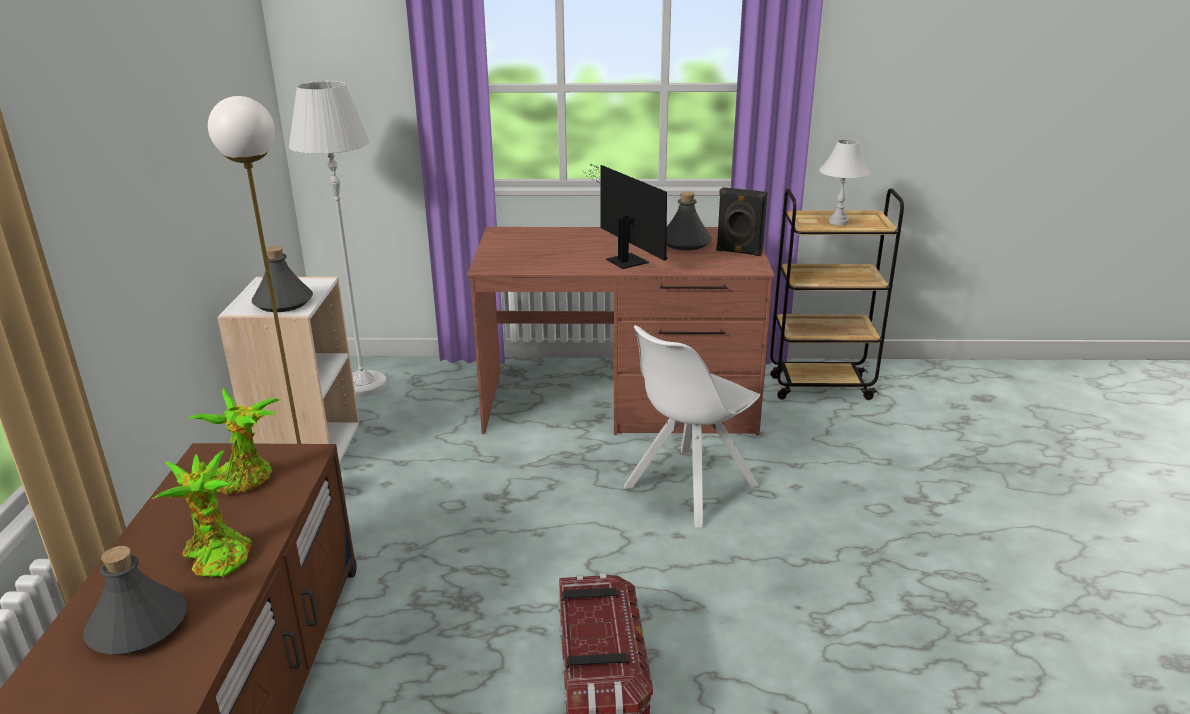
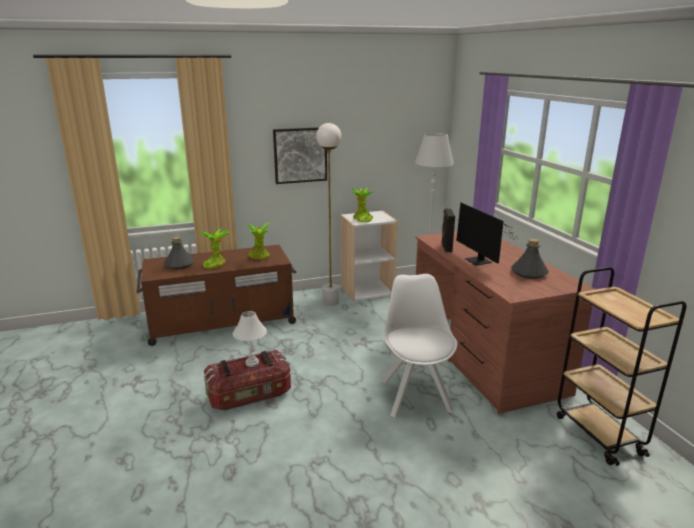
camera: 70 degrees right, 5 degrees down
grey bottle [252,246,313,312] -> potted plant [352,188,373,222]
monitor [583,165,667,269] -> monitor turned 120 degrees clockwise [456,202,513,265]
white chair [624,325,760,527] -> white chair turned 60 degrees clockwise [382,274,457,417]
black speaker [716,187,768,256] -> black speaker moved to [441,208,455,253]
white table lamp [819,140,870,225] -> white table lamp moved to [233,311,267,367]
none -> picture [273,127,327,184]

